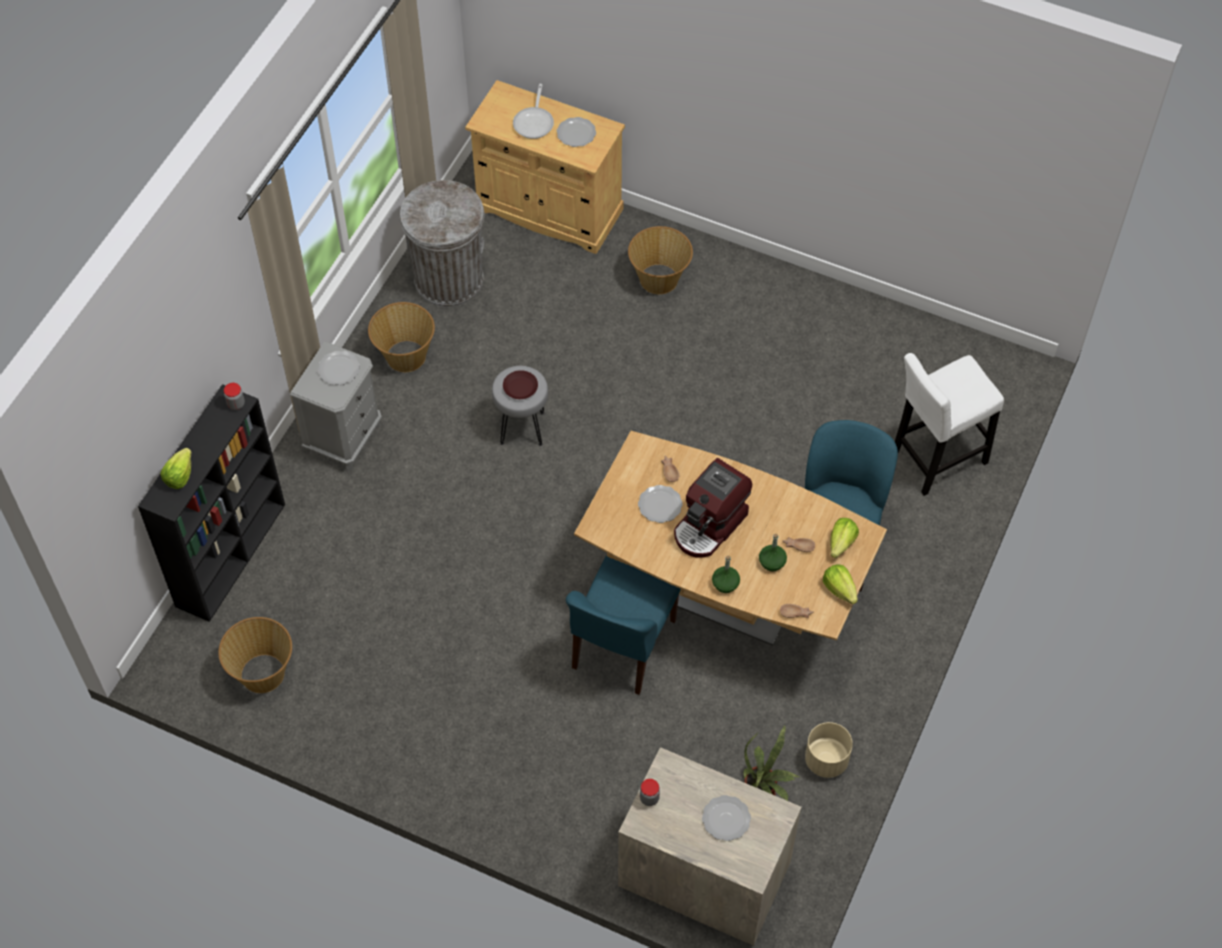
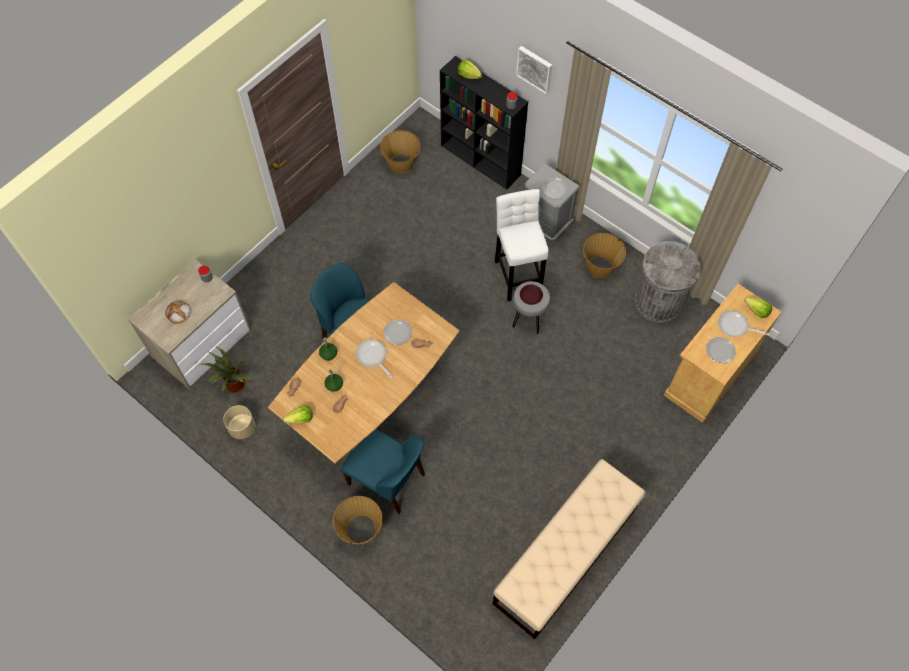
camera: 105 degrees right, 5 degrees up
basket [628,226,693,294] -> basket moved to [333,496,383,544]
coffee machine [674,458,752,558] -> frying pan [356,339,393,378]
plate [702,795,751,841] -> bread [165,301,191,324]
lettuce [830,518,859,558] -> lettuce moved to [744,297,772,318]
white stool [895,353,1004,496] -> white stool moved to [495,189,549,301]
none -> beige bench [493,459,646,639]
none -> picture [516,46,552,94]

